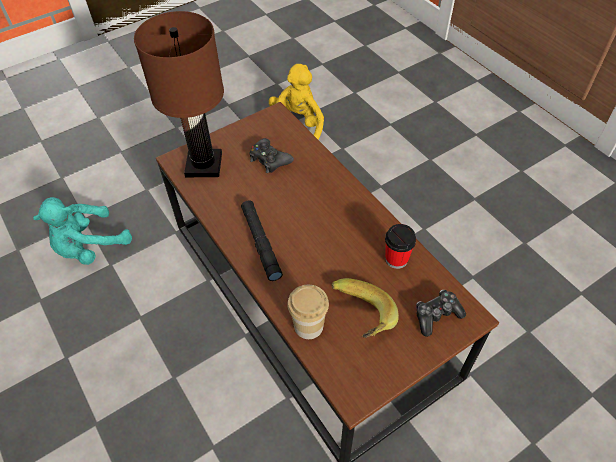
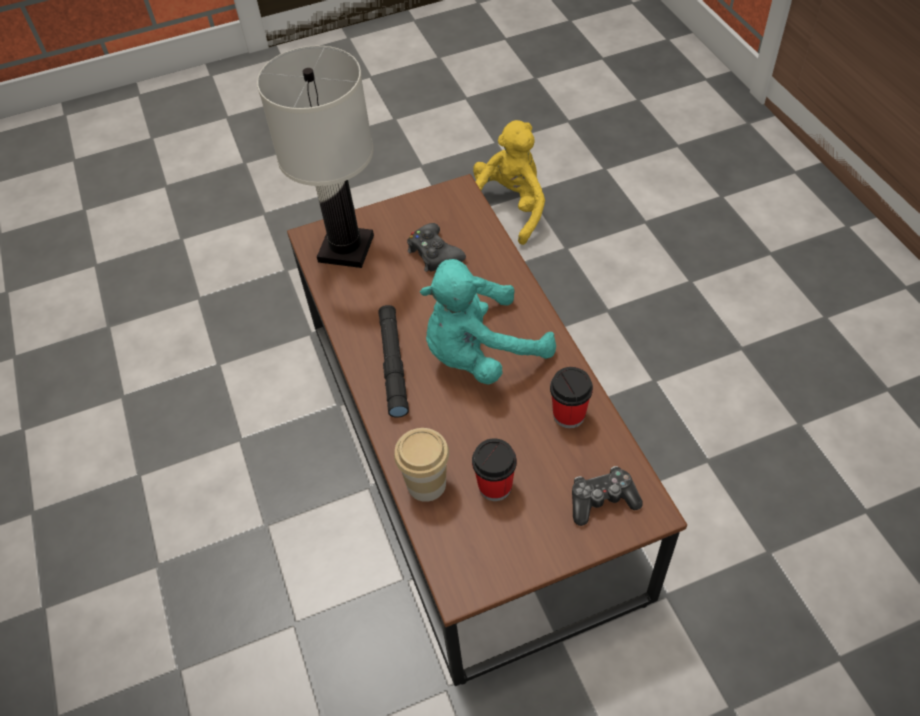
camera: 15 degrees right, 0 degrees up
turquoise plush toy [33,197,132,265] -> turquoise plush toy moved to [420,259,556,385]
brown table lamp [134,11,224,177] -> white table lamp [257,46,374,268]
banana [332,278,399,338] -> cup [472,439,517,501]

